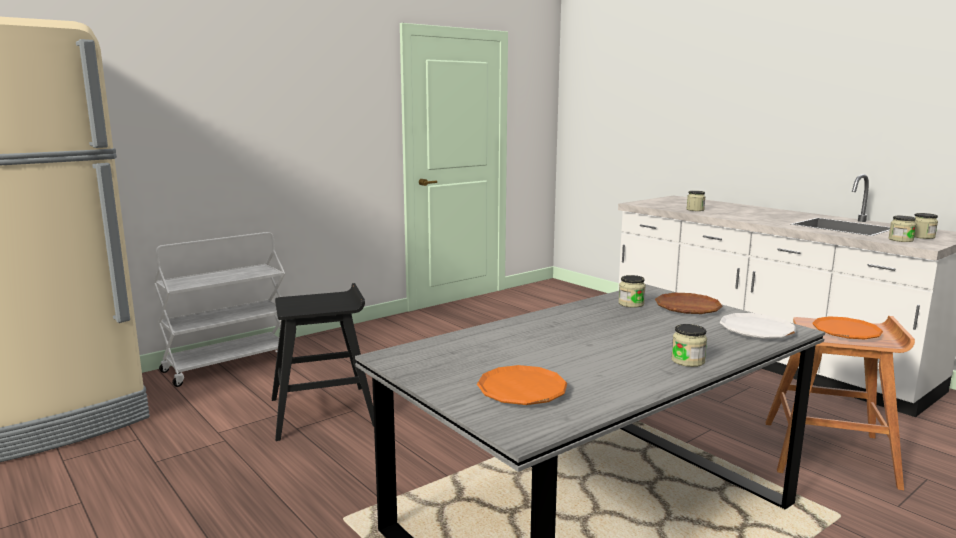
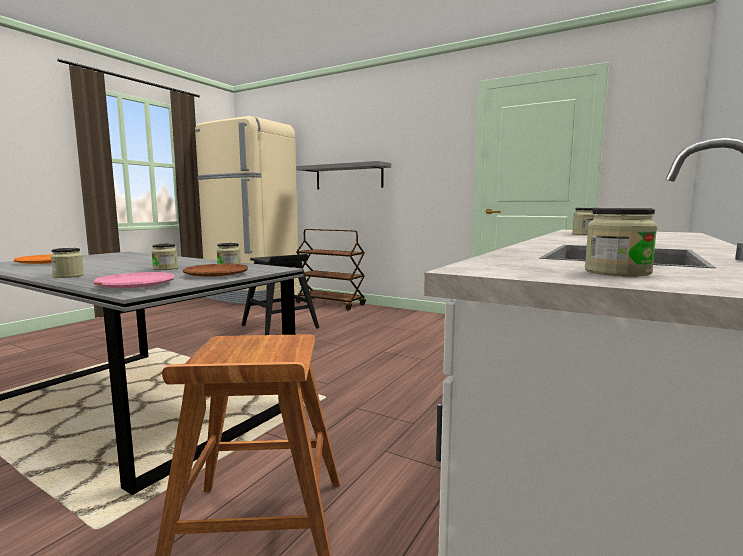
camera: 70 degrees right, 5 degrees down
white cart [153,232,285,387] -> brown cart [296,229,366,310]
white plate [720,313,796,339] -> pink plate [93,272,174,288]
orange plate [812,316,883,339] -> none
jar [888,216,916,242] -> jar moved to [151,244,178,270]
none -> grey shelf [296,161,391,190]

